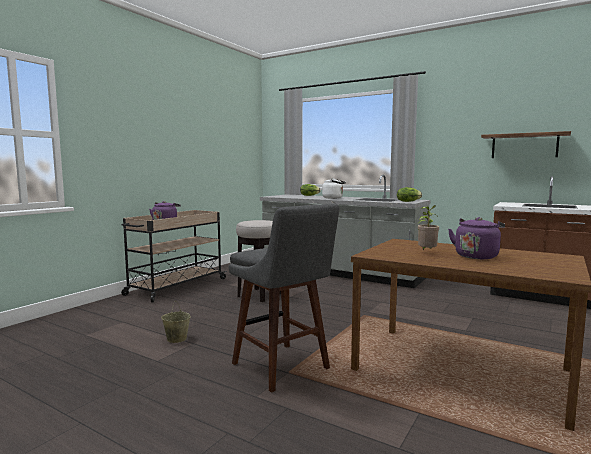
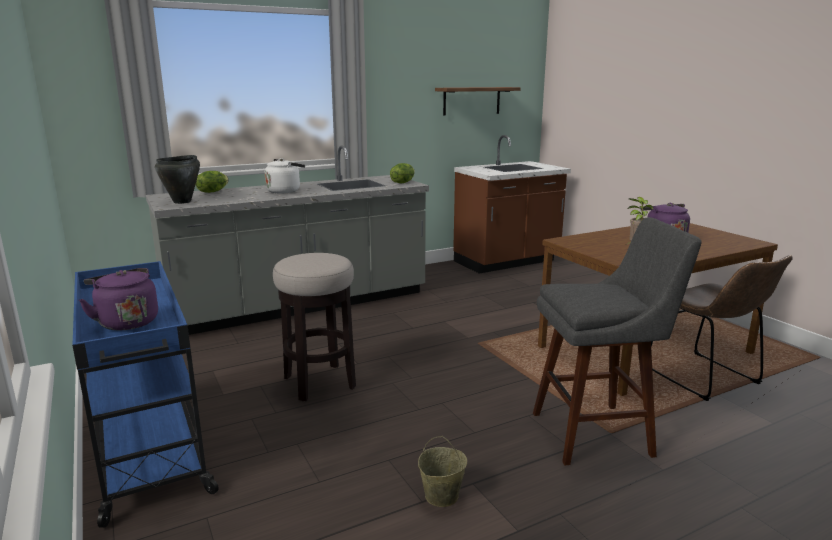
camera: 60 degrees left, 10 degrees up
beige cart [121,210,227,302] -> blue cart [72,261,219,528]
none -> black cooking pot [155,155,200,204]
none -> brown chair [651,255,793,401]

